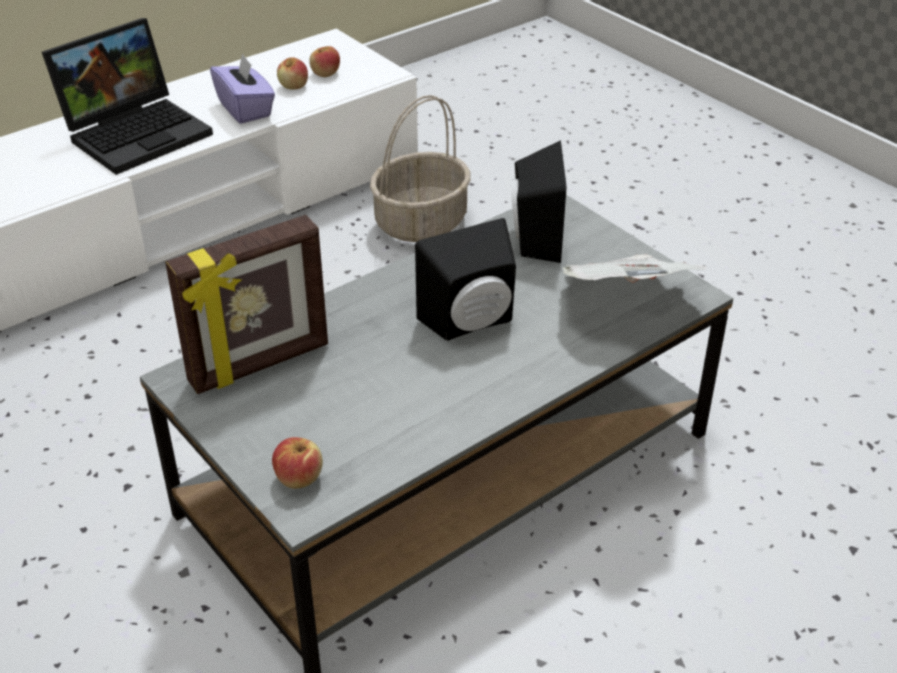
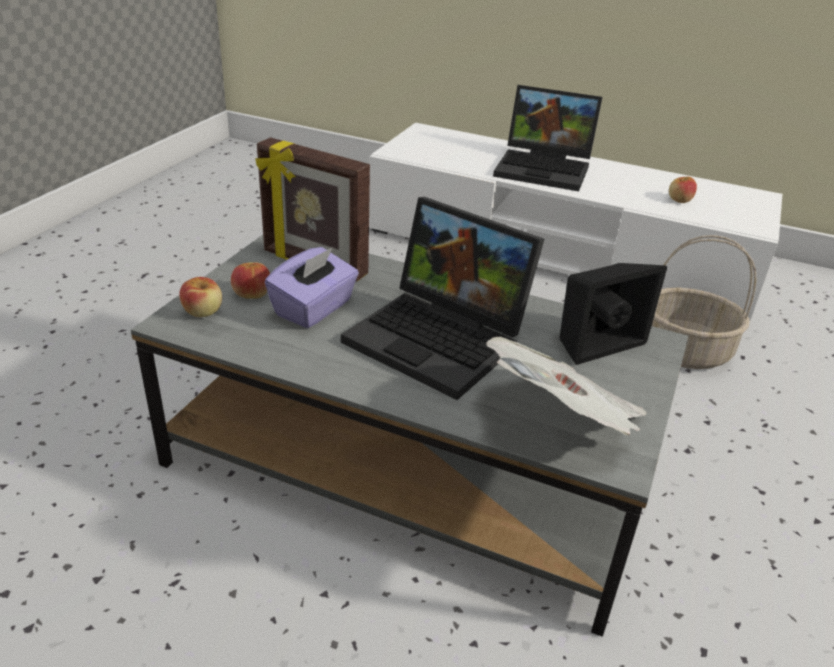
camera: 60 degrees right, 5 degrees down
purple tissue box [210,53,275,124] -> purple tissue box moved to [265,247,359,328]
apple [309,46,340,77] -> apple moved to [231,262,270,299]
black speaker [415,218,516,341] -> laptop [341,197,544,400]

